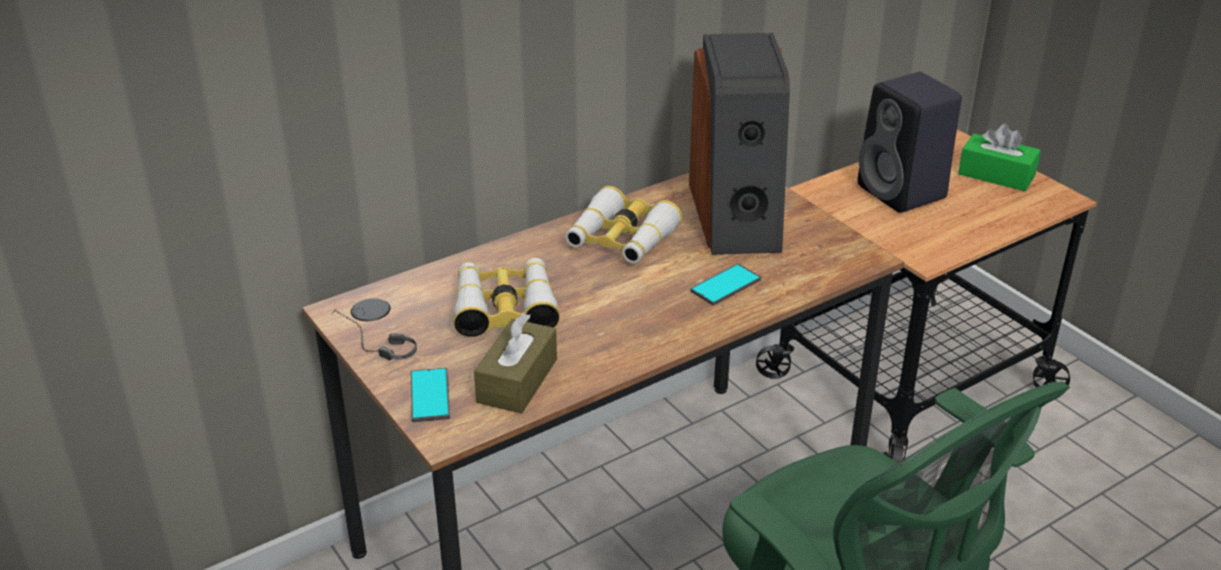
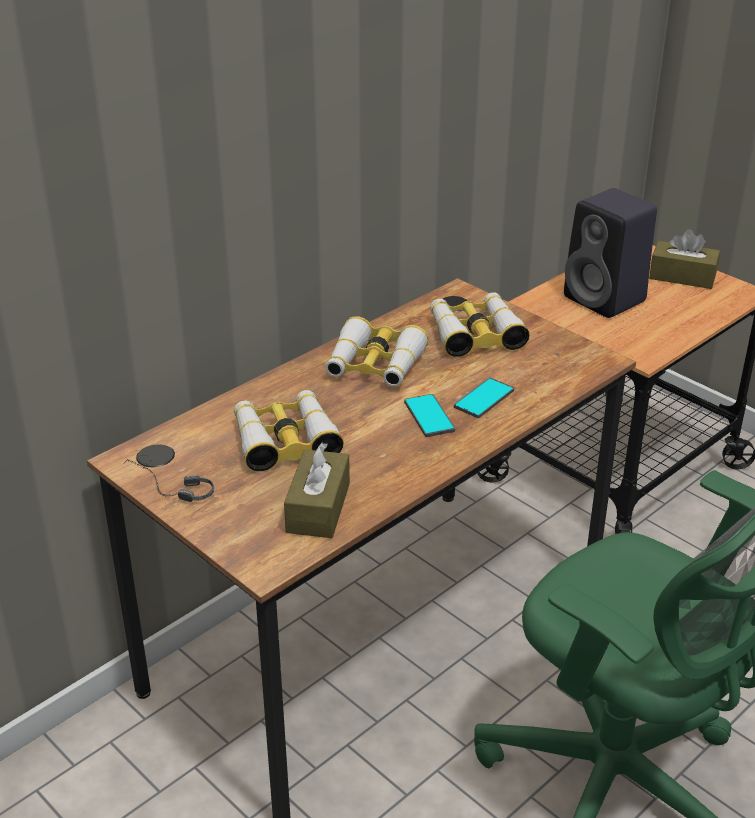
camera: 10 degrees left, 0 degrees up
phone [411,368,450,422] -> phone moved to [404,394,455,437]
speaker [689,33,790,255] -> binoculars [430,292,530,357]
green tissue box [958,124,1041,191] -> brown tissue box [649,229,720,289]

